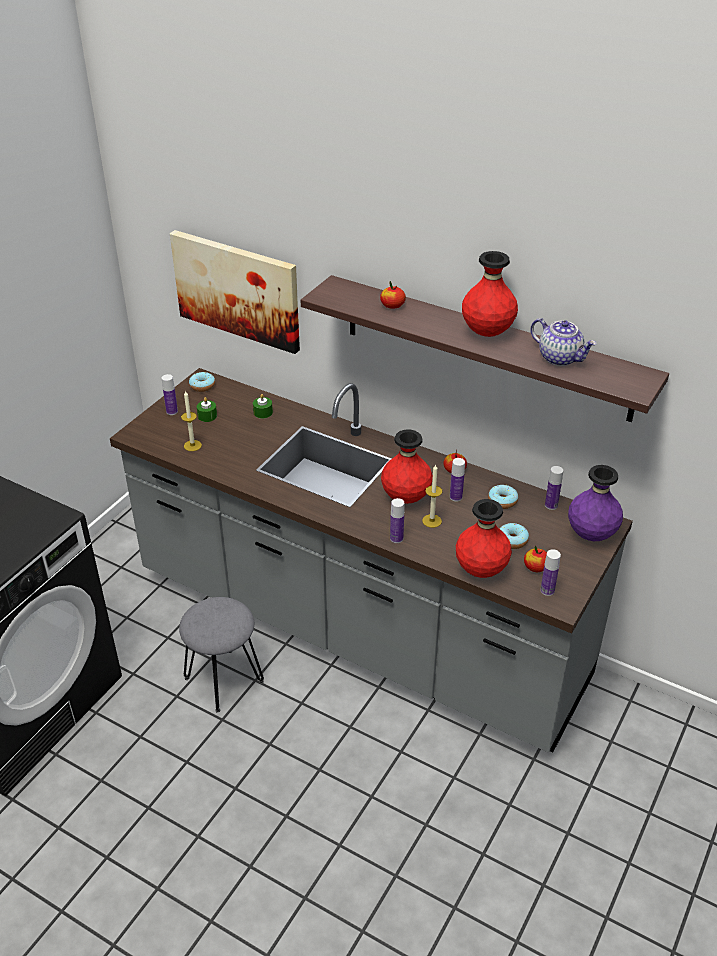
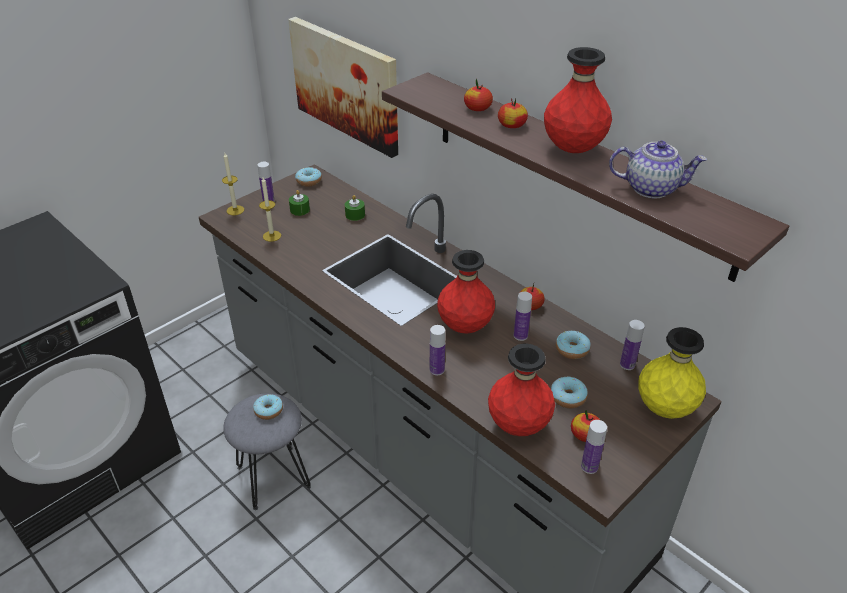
camera: 15 degrees right, 0 degrees up
candle [422,464,442,528] -> candle moved to [222,153,244,216]
teapot [530,318,597,366] -> teapot turned 45 degrees counterclockwise [609,141,707,198]
purple vase [568,465,623,541] -> yellow vase [638,327,706,419]
none -> donut [253,394,283,420]
none -> apple [498,98,528,128]

